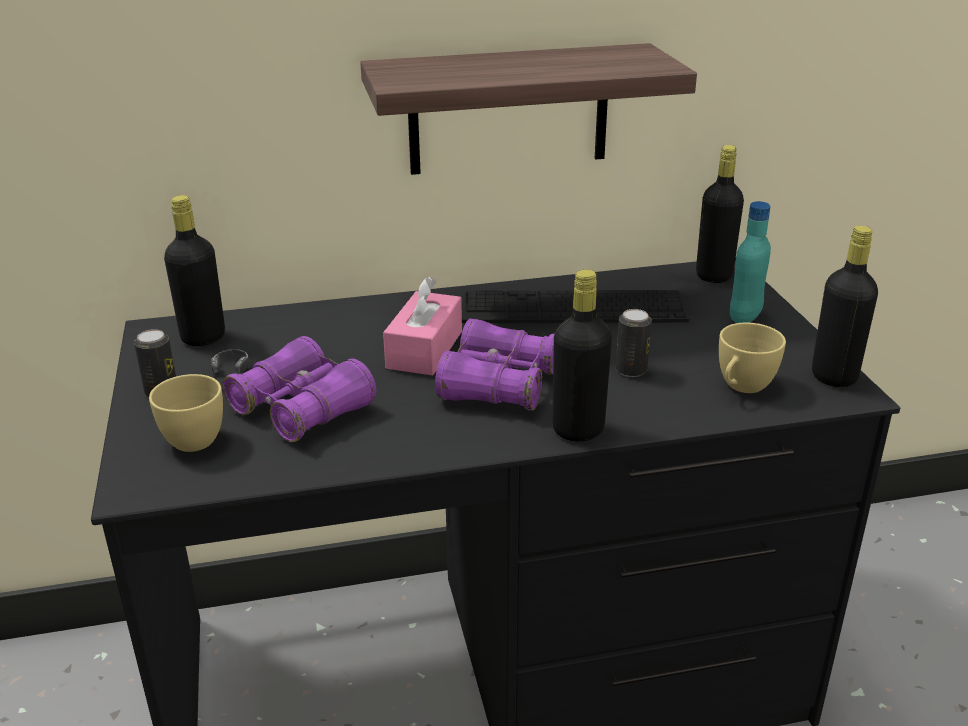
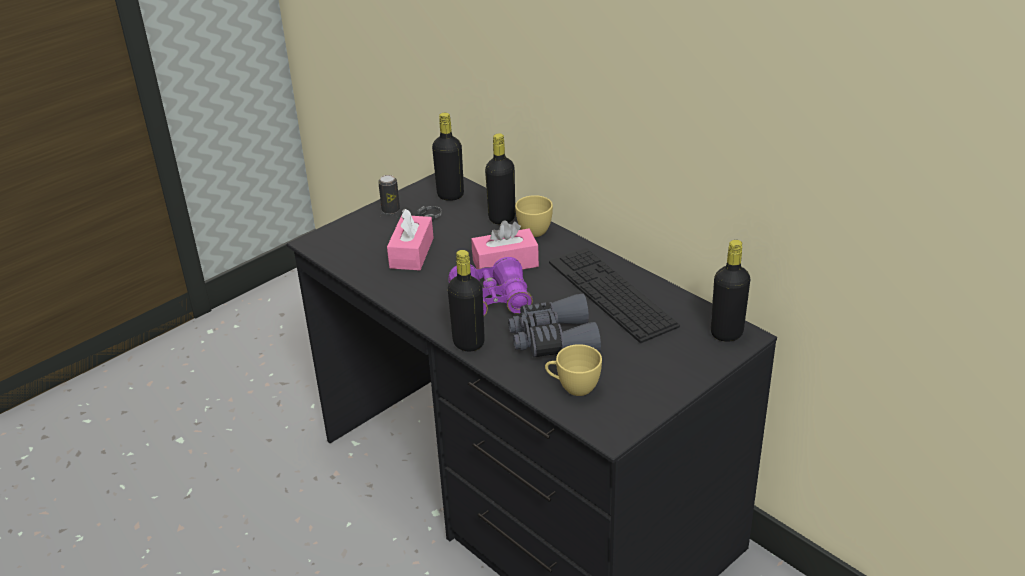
camera: 60 degrees right, 5 degrees up
yellow cup [149,374,223,452] -> yellow cup moved to [515,195,553,237]
purple binoculars [222,336,376,442] -> pink tissue box [387,209,434,271]
shelf [360,43,697,175] -> none
can [616,309,652,377] -> grey binoculars [508,294,601,357]
turquoise bottle [730,201,771,323] -> none
black bottle [812,226,878,387] -> black bottle moved to [485,133,515,224]

